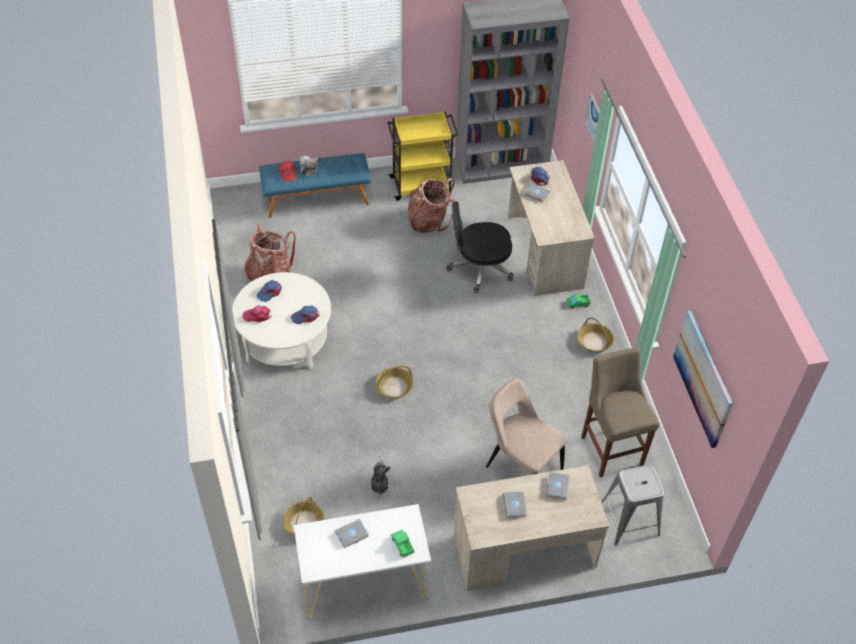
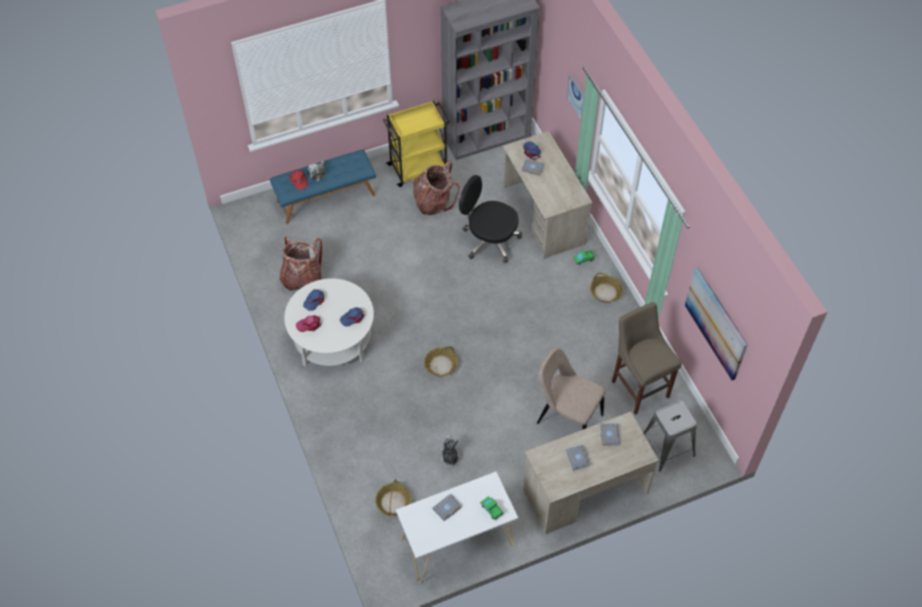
camera: 10 degrees left, 5 degrees up
black office chair [447,202,513,293] -> black office chair turned 45 degrees clockwise [459,175,522,263]

